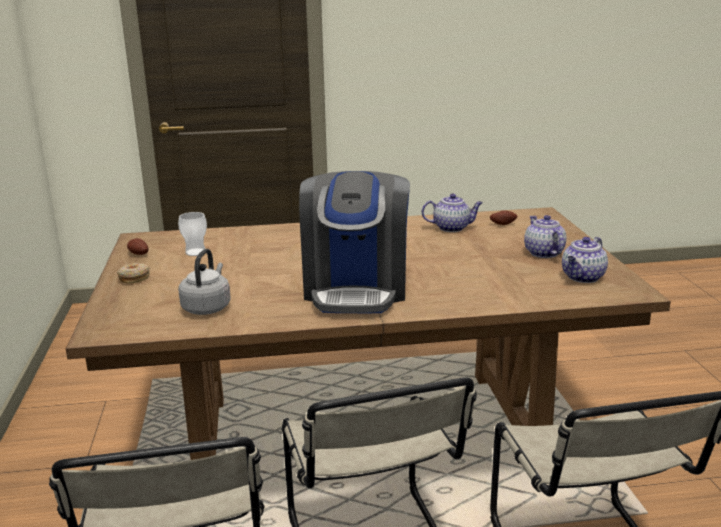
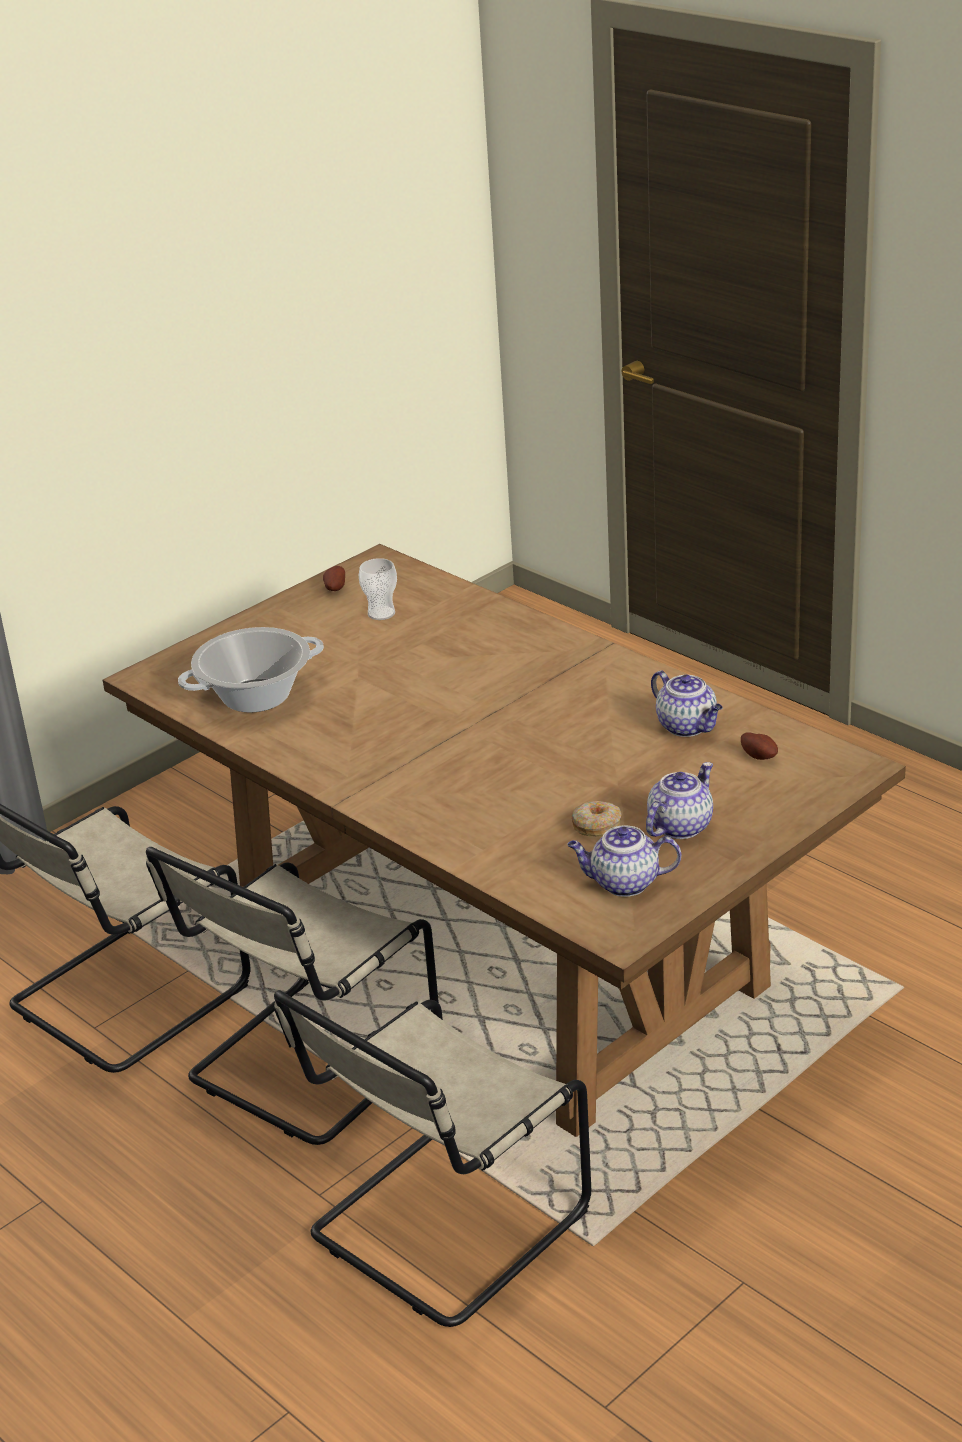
camera: 55 degrees right, 10 degrees up
donut [117,263,150,284] -> donut moved to [571,801,622,837]
grey kettle [178,249,231,315] -> cooking pot [178,627,324,713]
coffee machine [299,171,410,313] -> none

